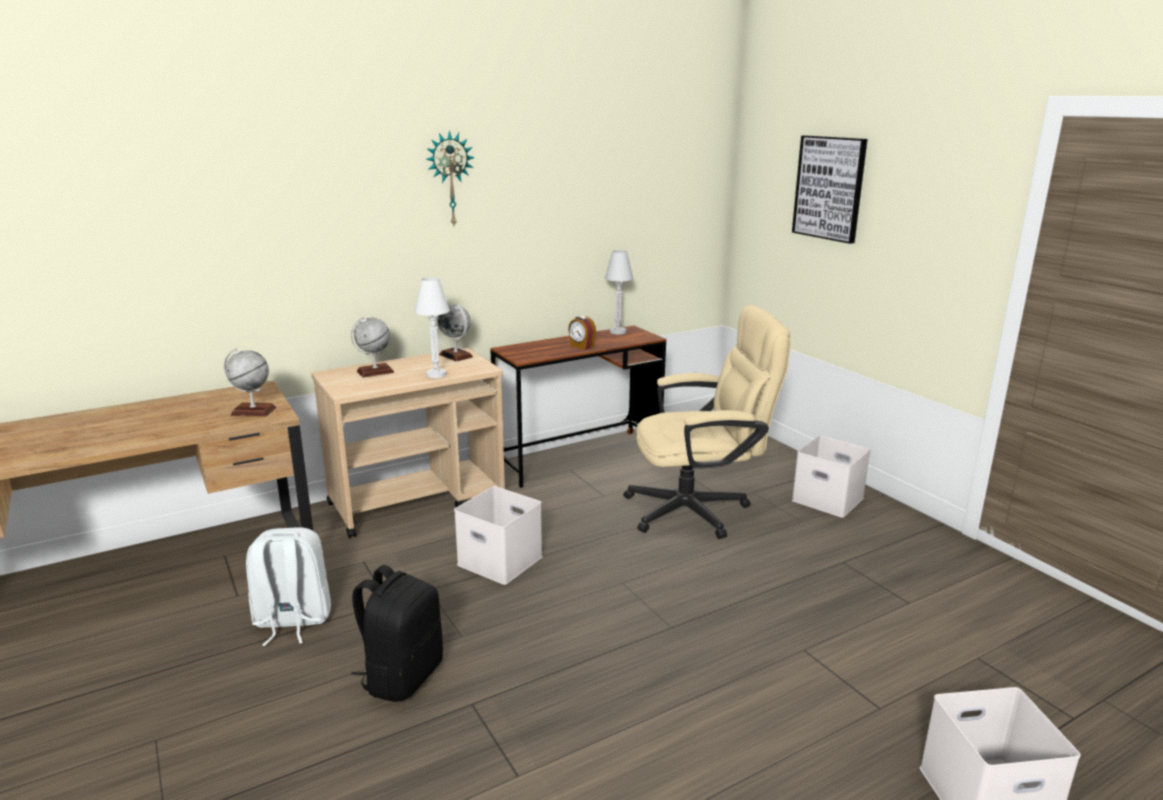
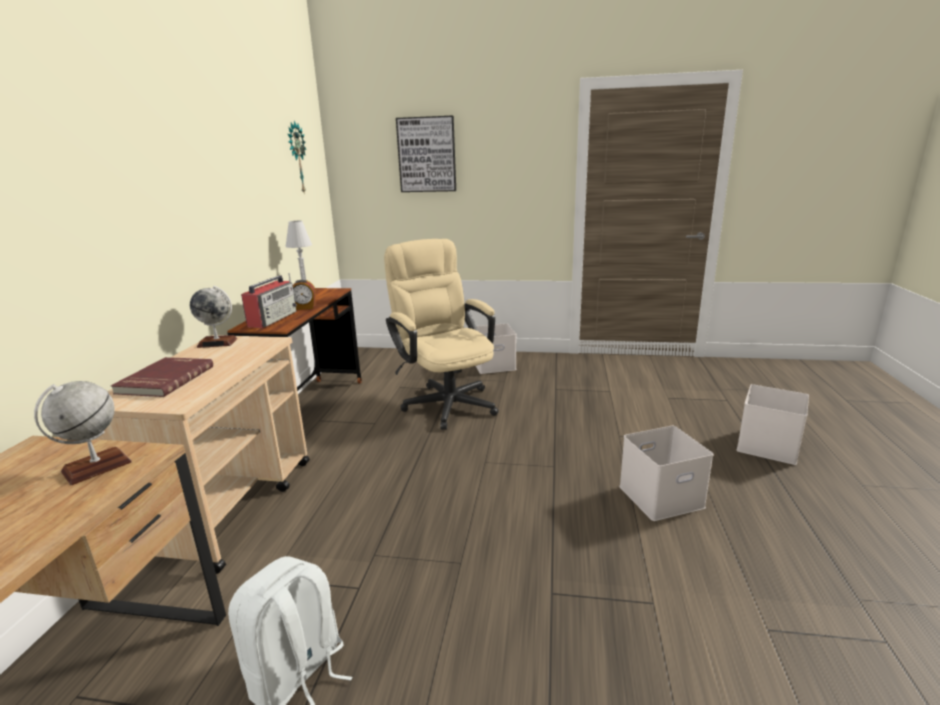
camera: 50 degrees left, 0 degrees up
globe [351,317,394,378] -> red book [111,357,213,397]
black backpack [351,565,443,702] -> none
white table lamp [414,277,450,378] -> none
wall clock [426,130,475,226] -> wall clock moved to [288,121,306,195]
white storage box [454,486,543,585] -> white storage box moved to [619,426,713,521]
beige office chair [623,305,791,539] -> beige office chair turned 60 degrees counterclockwise [384,239,499,430]
none -> radio [241,273,297,328]

